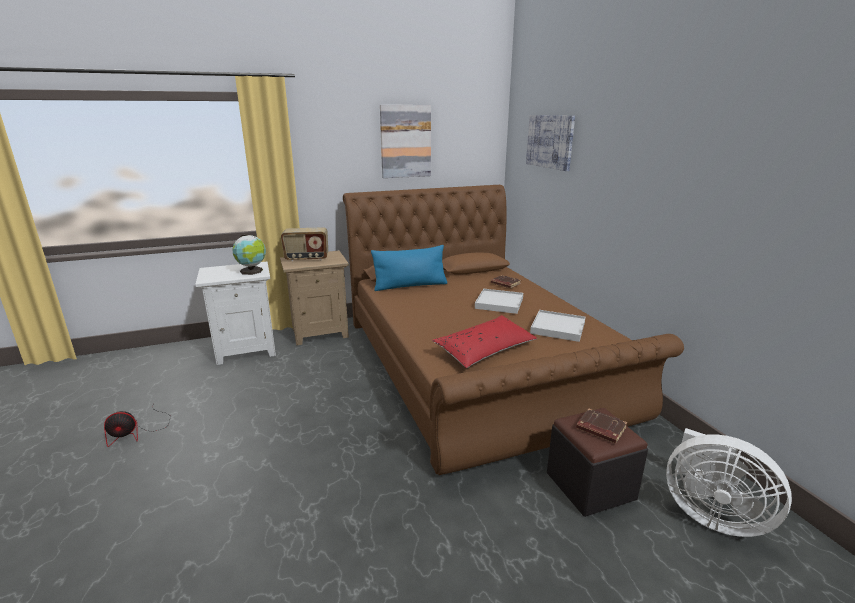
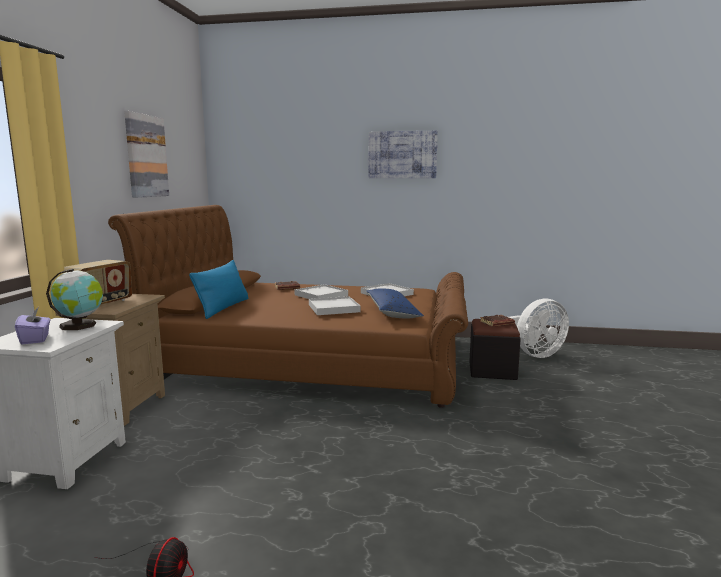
camera: 60 degrees left, 10 degrees down
red pillow [432,315,537,368] -> blue pillow [366,289,424,319]
picture [526,115,575,171] -> picture moved to [369,131,438,178]
none -> purple tissue box [15,307,50,345]
none -> white tray [309,296,361,315]

